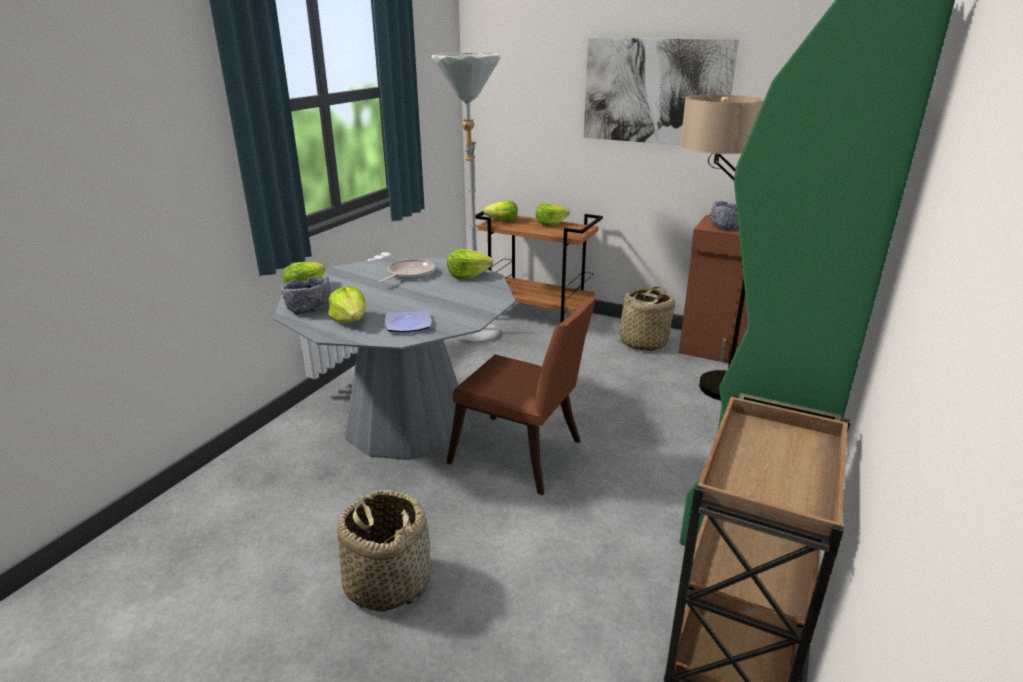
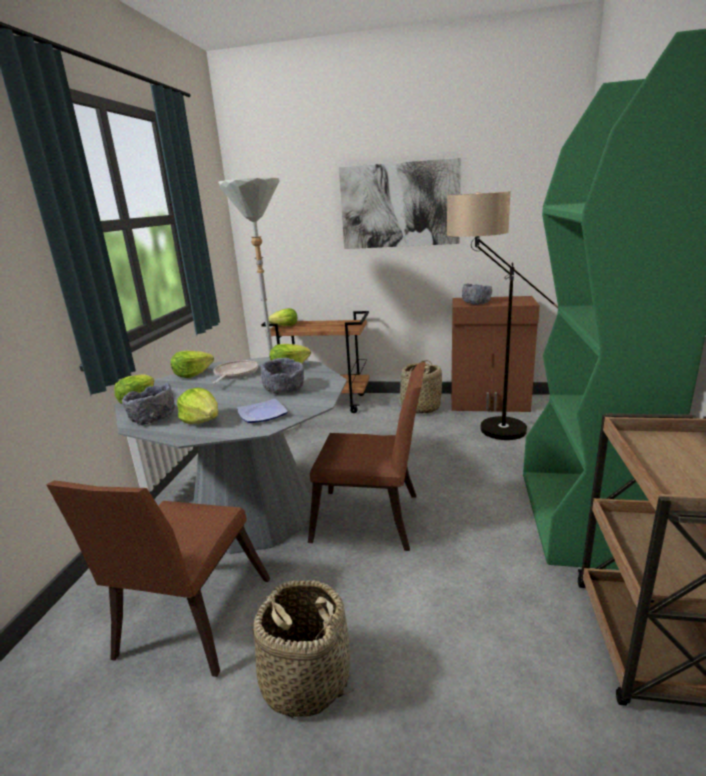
camera: 15 degrees left, 5 degrees down
lettuce [536,203,570,226] -> lettuce moved to [171,351,214,378]
none -> brown chair [47,480,270,677]
none -> grey bowl [261,358,304,394]

